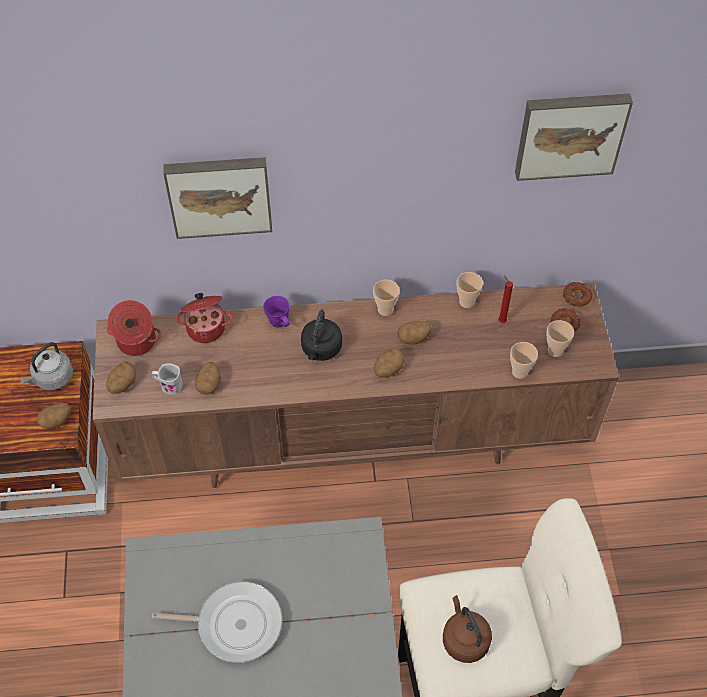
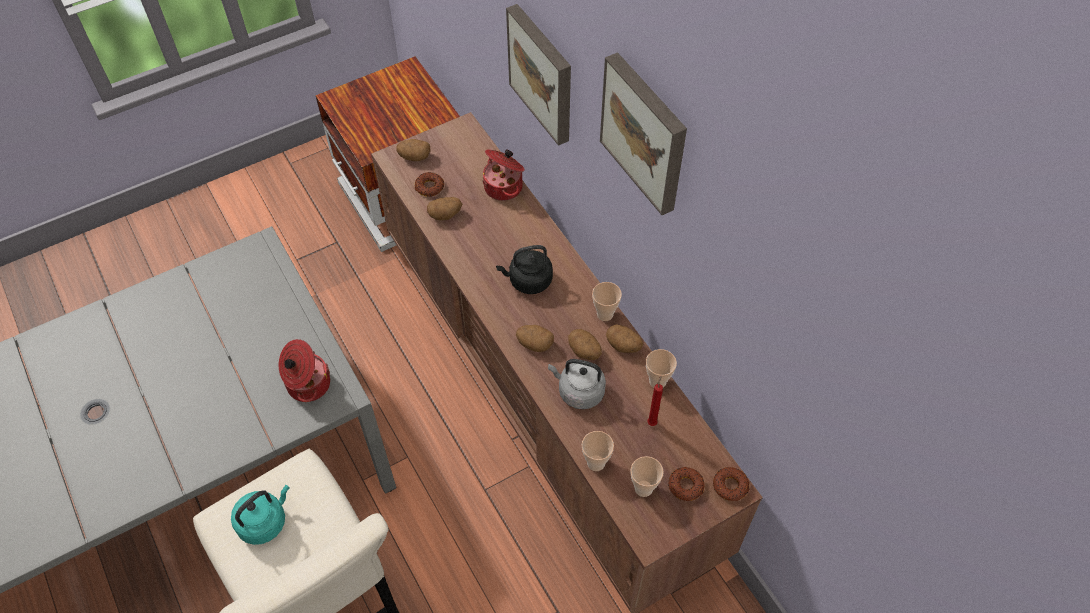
camera: 65 degrees right, 0 degrees up
grey kettle [20,342,73,390] -> grey kettle moved to [548,359,606,409]
potato [37,403,71,429] -> potato moved to [606,324,643,353]
cooking pot [106,300,161,356] -> cooking pot moved to [279,339,330,402]
white mug [152,363,182,395] -> donut [414,172,444,197]
frying pan [152,581,282,663] -> none
purple mug [263,296,290,328] -> none
brown kettle [443,595,492,663] -> turquoise kettle [231,485,290,545]
picture [515,93,633,181] -> picture moved to [600,52,687,215]

